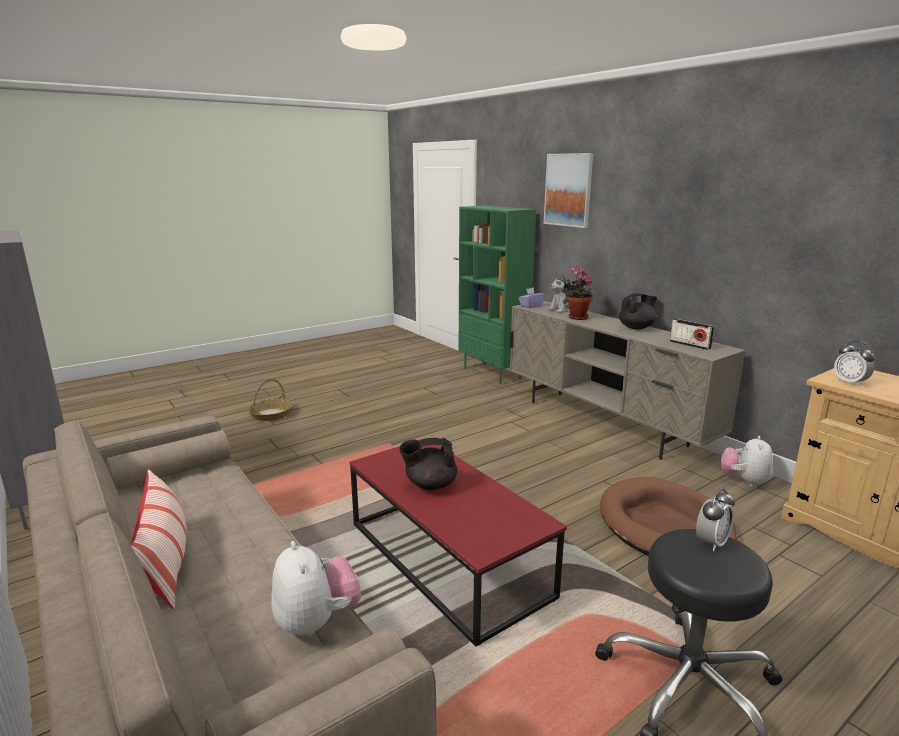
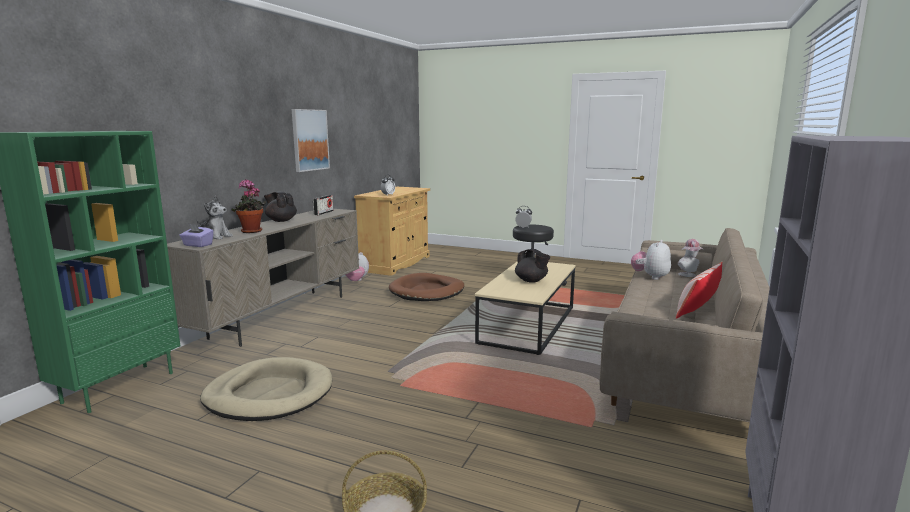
camera: 120 degrees left, 5 degrees down
red coffee table [350,438,567,646] -> beige coffee table [475,262,575,355]
picture [544,153,593,228] -> picture moved to [292,109,330,172]
none -> beige dog bed [200,357,332,421]
none -> hat [678,239,704,277]

